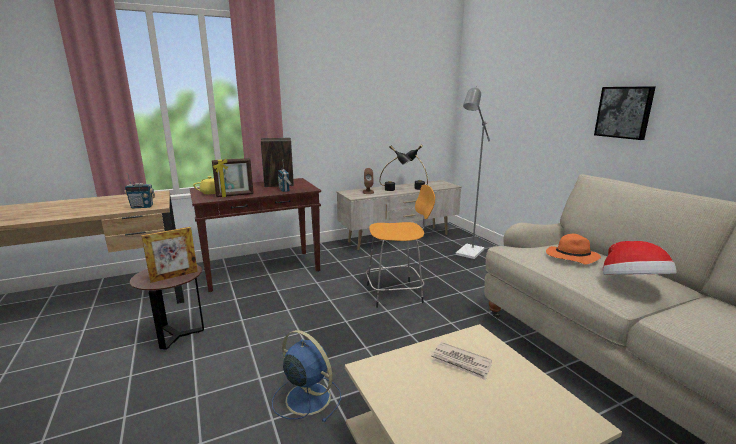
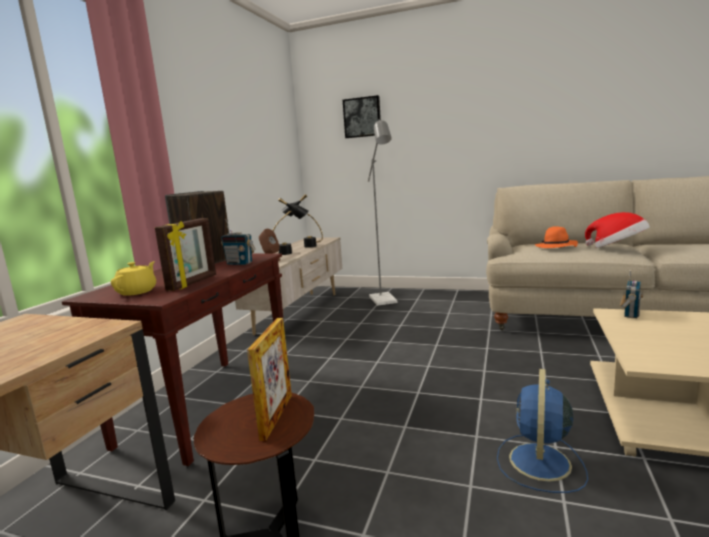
camera: 45 degrees left, 5 degrees down
radio [124,174,155,209] -> radio moved to [620,270,643,318]
blue fan [272,330,341,422] -> blue fan turned 60 degrees counterclockwise [497,369,588,493]
orange stool [366,185,435,308] -> none
newspaper [431,342,492,380] -> none
picture [594,86,656,140] -> picture moved to [343,95,381,138]

